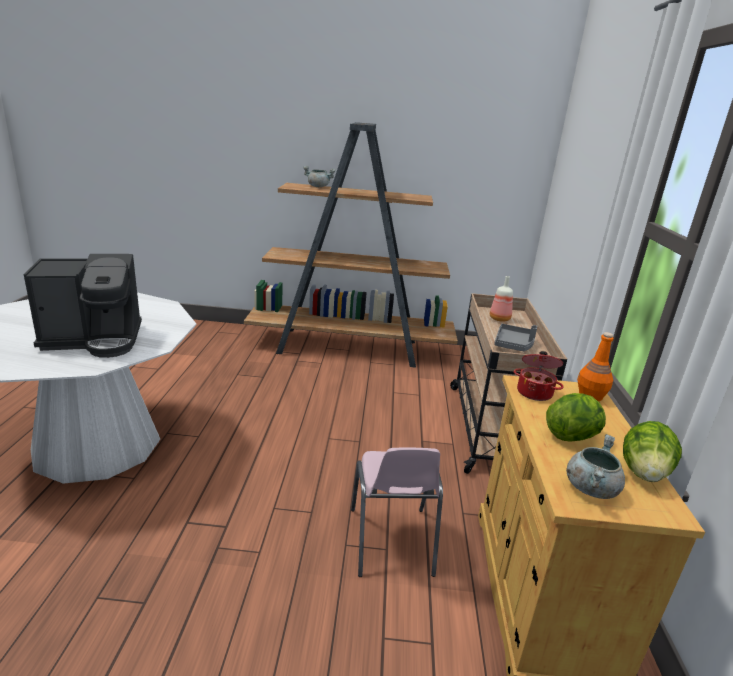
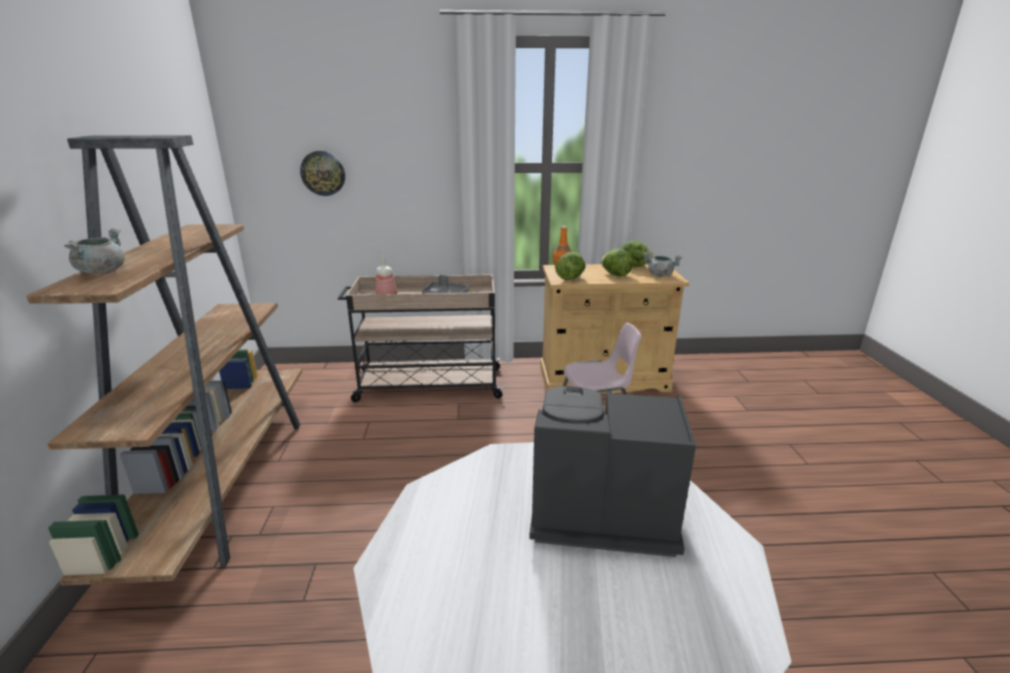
camera: 95 degrees left, 0 degrees up
coffee machine [24,254,142,358] -> coffee machine turned 60 degrees counterclockwise [529,386,696,557]
cooking pot [514,351,564,401] -> lettuce [555,252,585,280]
none -> wall clock [300,151,345,196]

